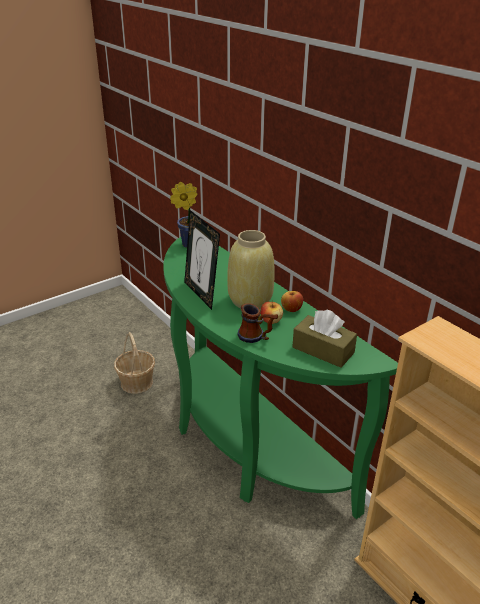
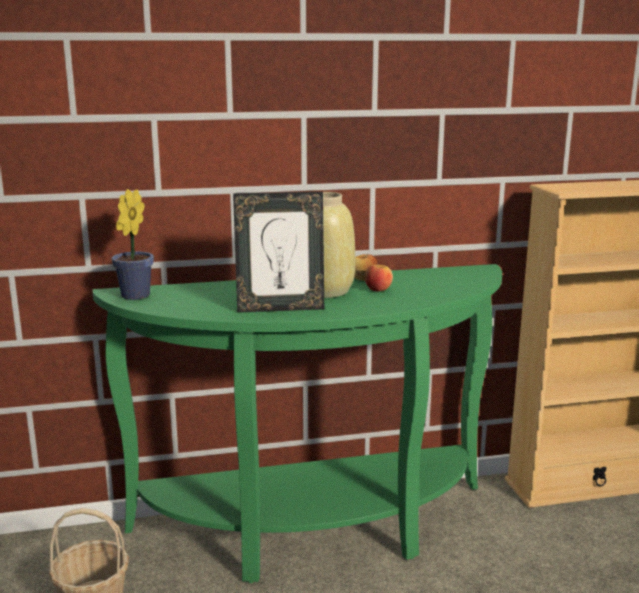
camera: 65 degrees left, 15 degrees down
mug [237,303,278,343] -> none
brown tissue box [292,310,357,368] -> none

